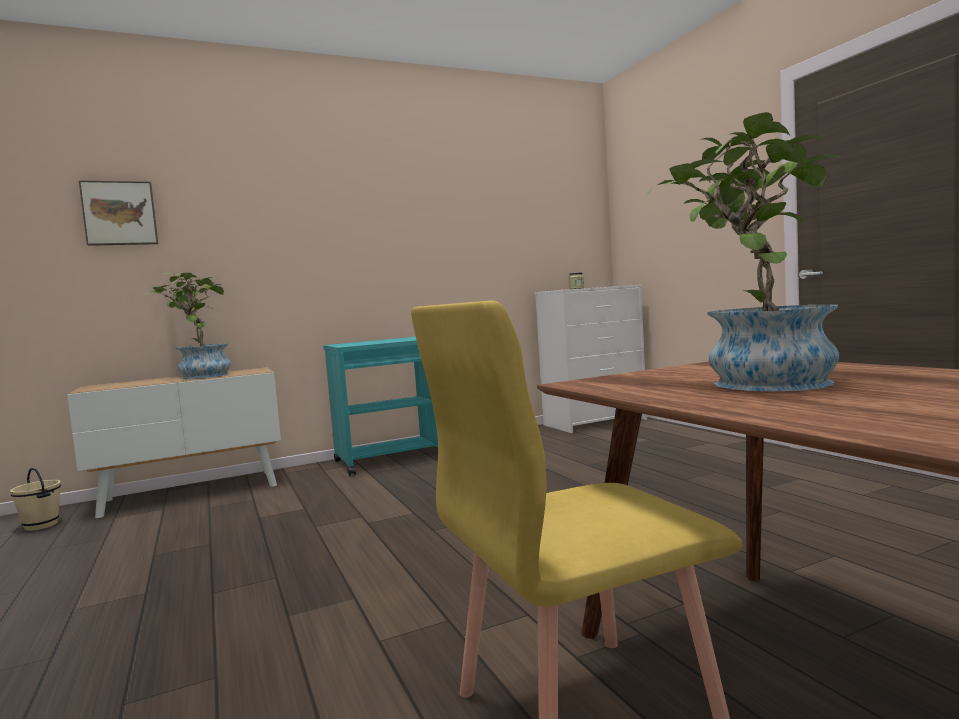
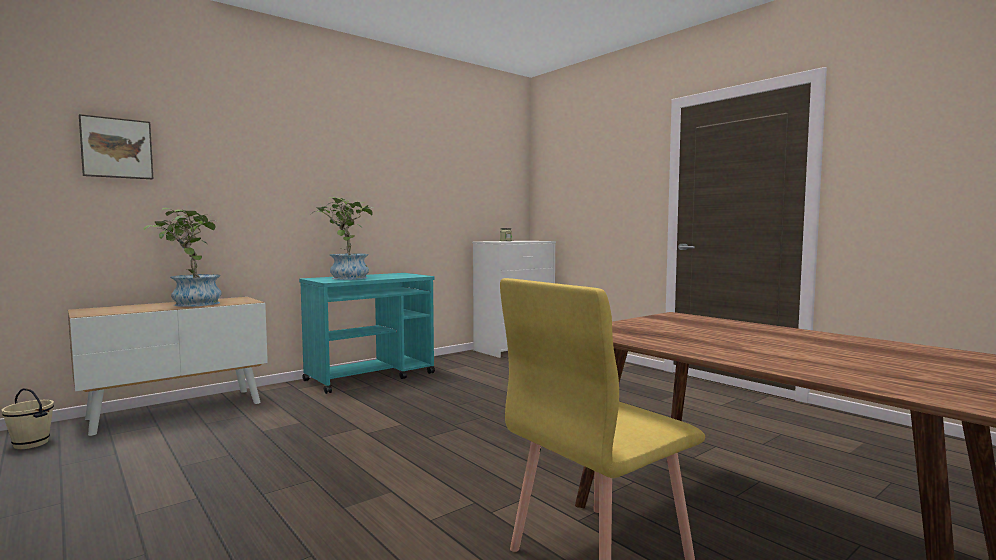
camera: 15 degrees left, 0 degrees up
potted plant [647,112,842,391] -> potted plant moved to [311,197,373,280]

